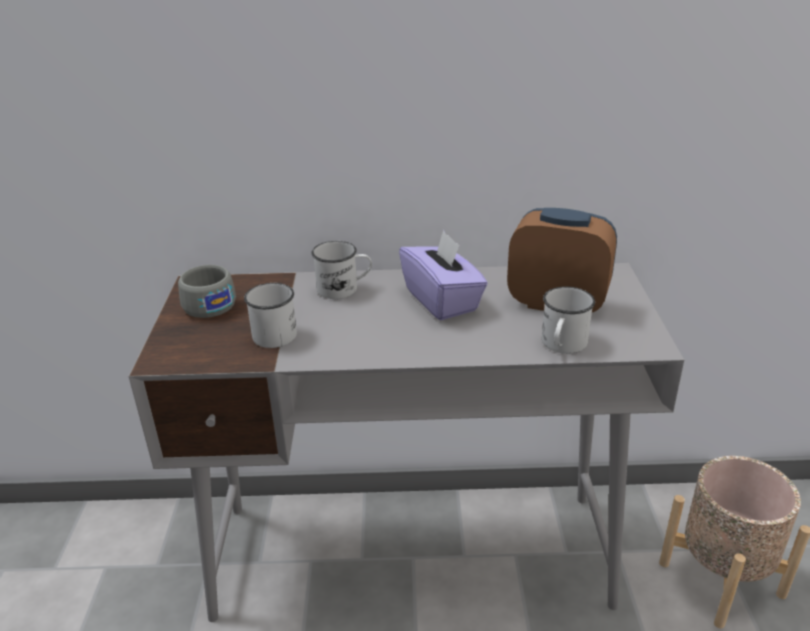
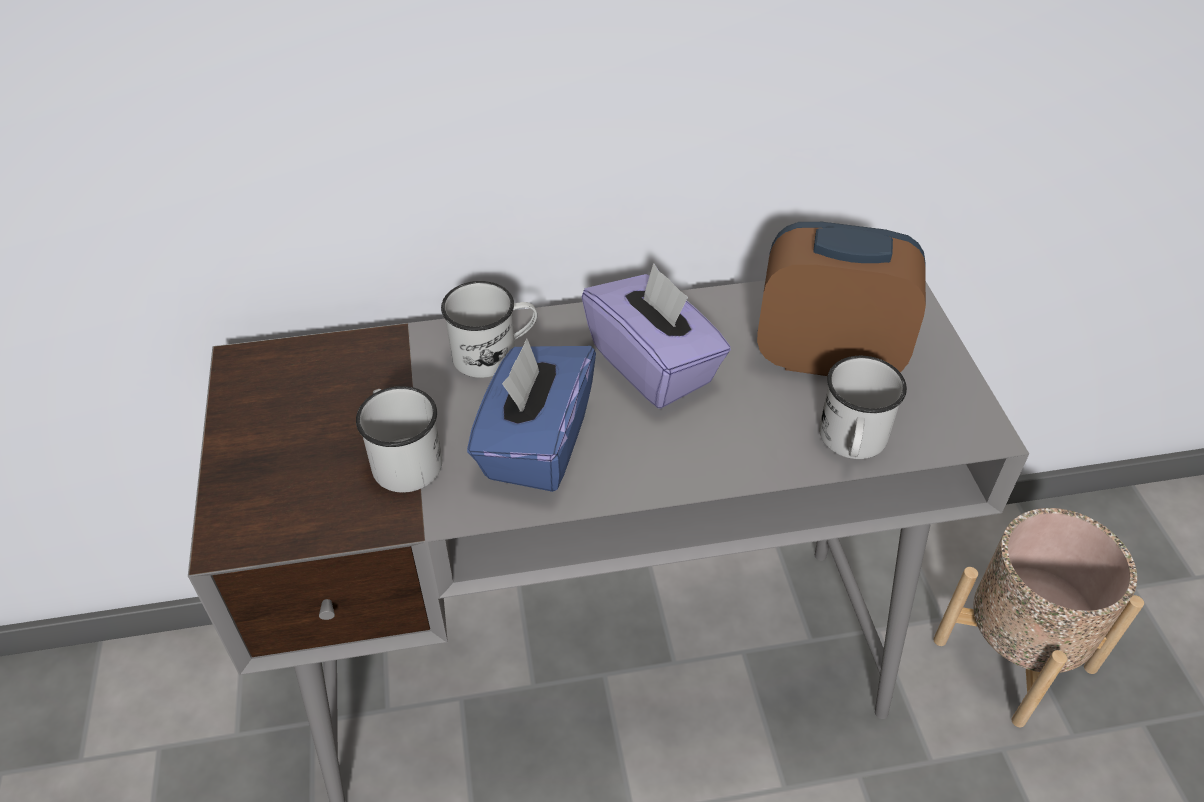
camera: 10 degrees left, 15 degrees up
grey cup [178,265,236,318] -> none
none -> blue tissue box [467,338,596,492]

